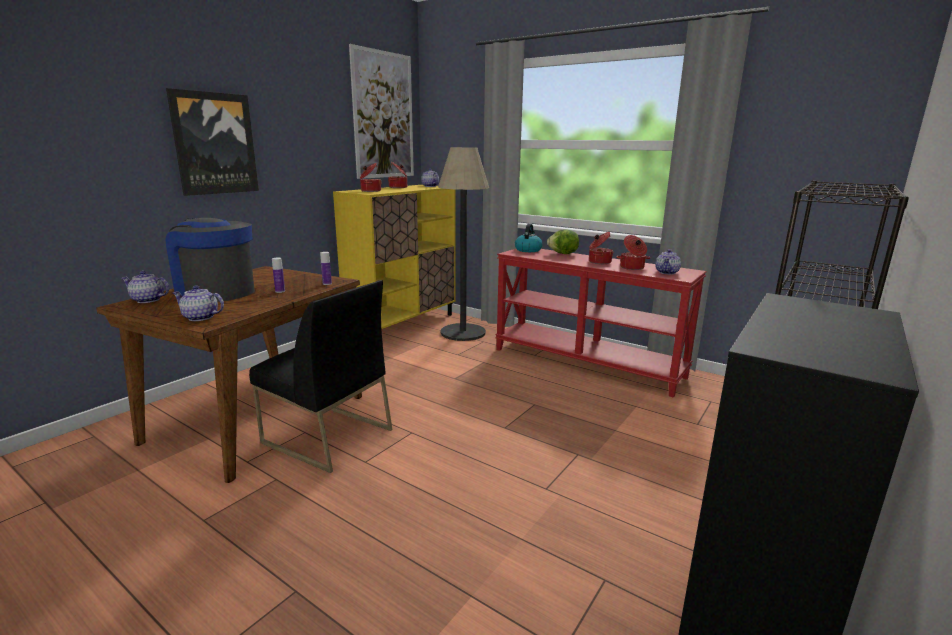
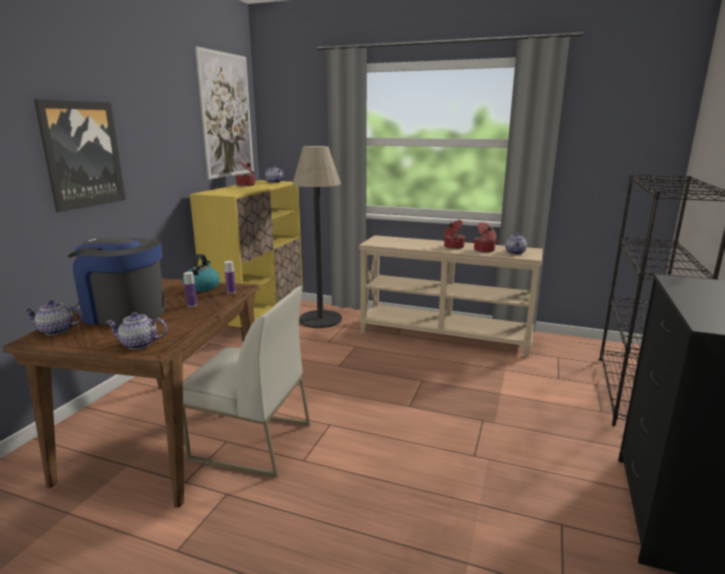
camera: 15 degrees left, 0 degrees up
black chair [249,280,392,473] -> white chair [183,286,311,478]
cooking pot [360,163,382,192] -> none
red console table [495,249,707,398] -> beige console table [359,235,543,358]
kettle [515,224,543,252] -> kettle moved to [183,254,220,292]
lettuce [547,229,579,254] -> none

